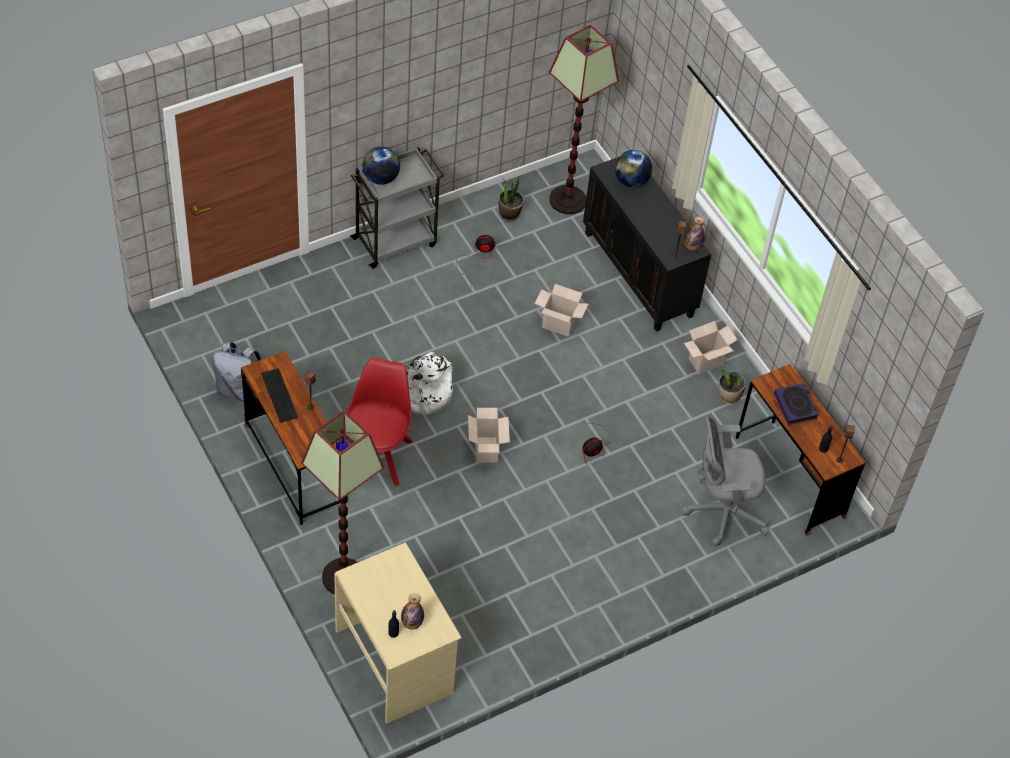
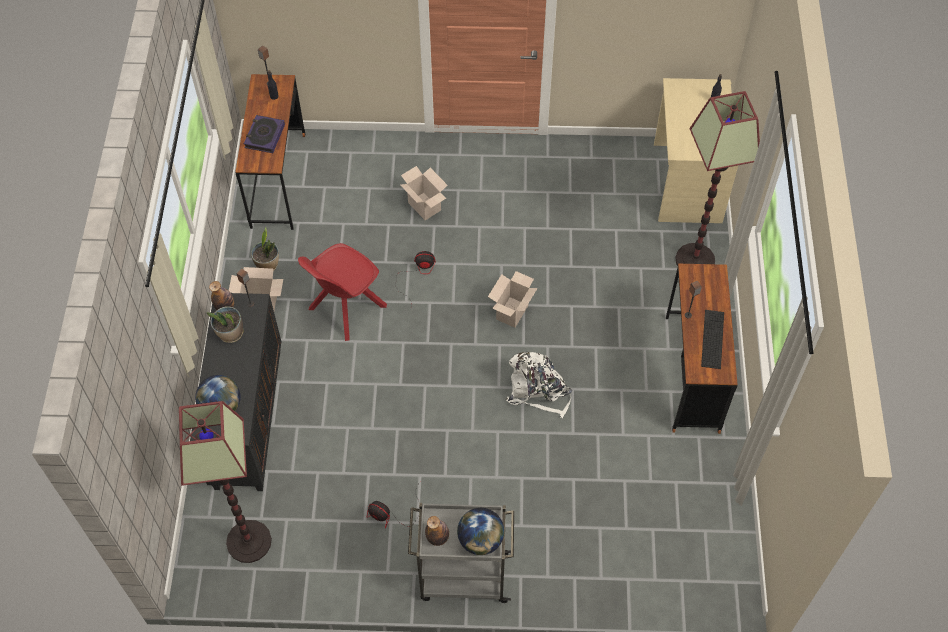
camera: 145 degrees left, 5 degrees up
grey backpack [212,342,262,402] -> none
red chair [346,358,413,487] -> red chair moved to [298,243,387,341]
bottle [401,594,424,630] -> bottle moved to [425,516,449,546]
potted plant [498,177,524,222] -> potted plant moved to [207,306,243,343]
cardboard box [534,284,588,337] -> cardboard box moved to [400,166,448,220]
grey office chair [681,416,769,546] -> none

